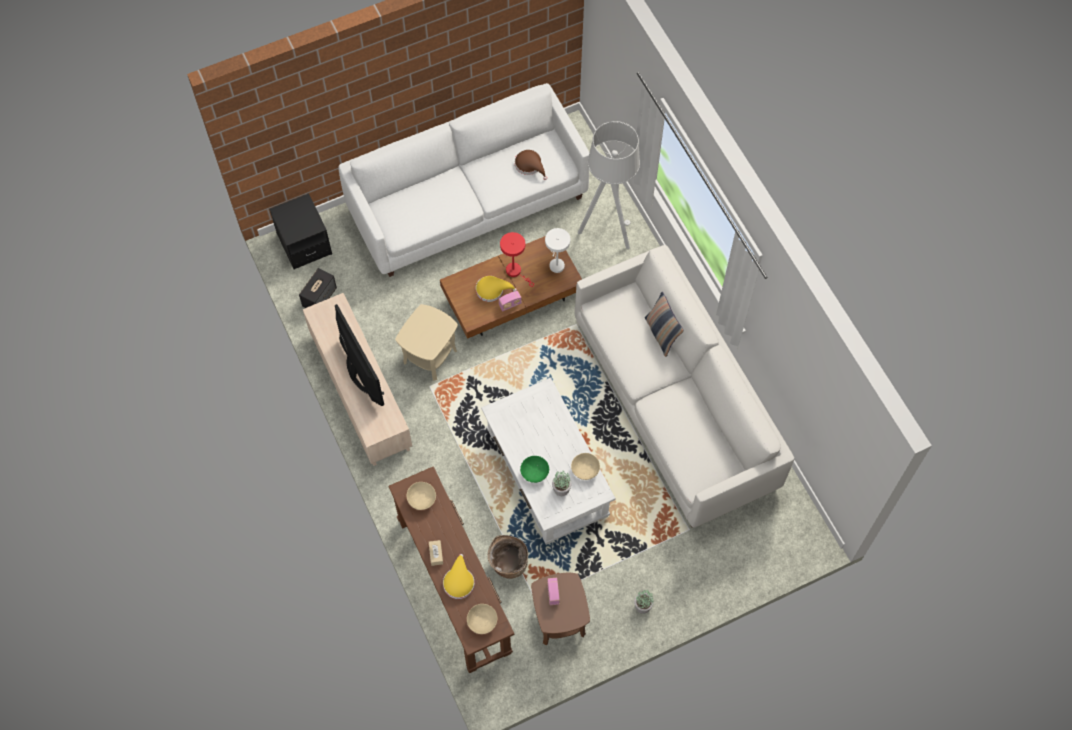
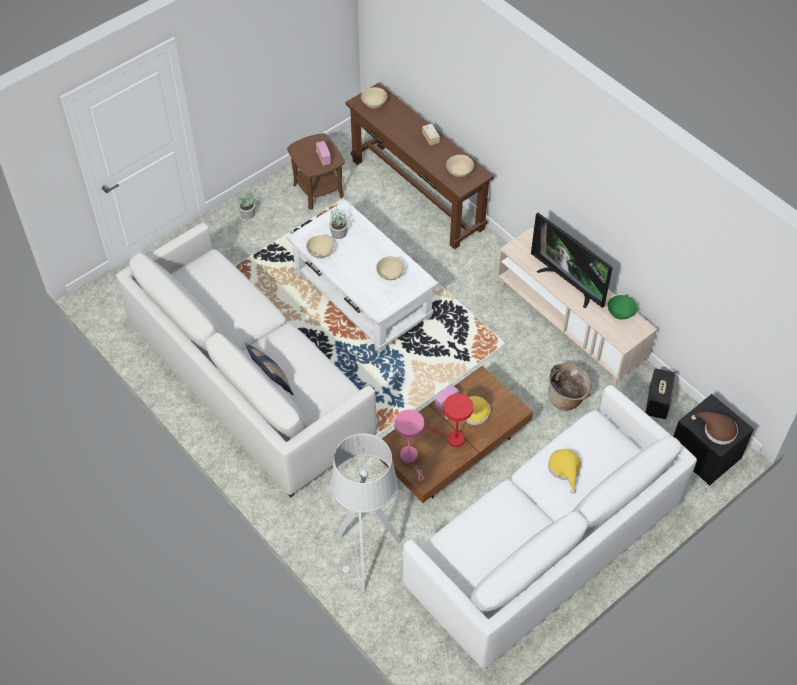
camera: 165 degrees right, 10 degrees down
beige side table [395,304,458,381] -> none
yellow hat [443,554,475,599] -> yellow hat moved to [548,449,582,494]
basket [488,535,528,579] -> basket moved to [548,364,591,410]
brown hat [515,150,547,180] -> brown hat moved to [691,412,738,445]
green bowl [520,456,549,483] -> green bowl moved to [608,295,637,320]
white table lamp [545,228,570,273] -> pink table lamp [394,410,424,481]
none -> beige bowl [376,256,405,280]

